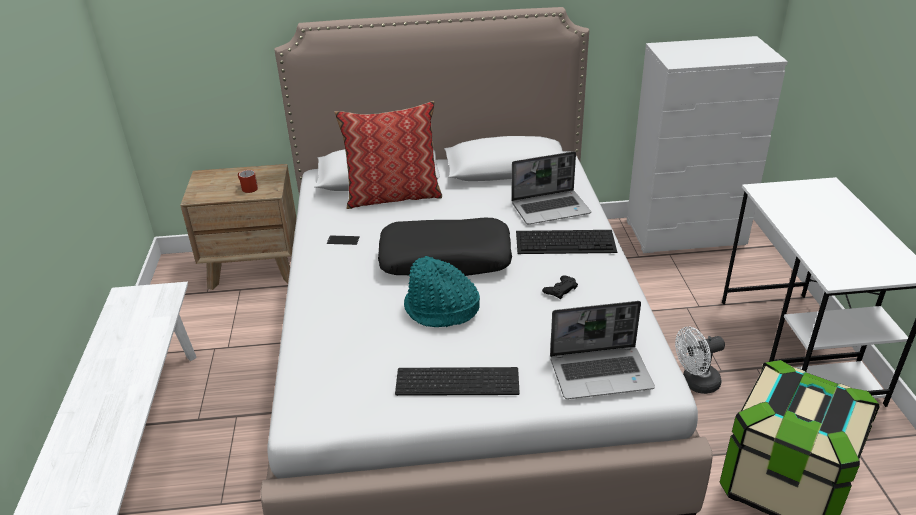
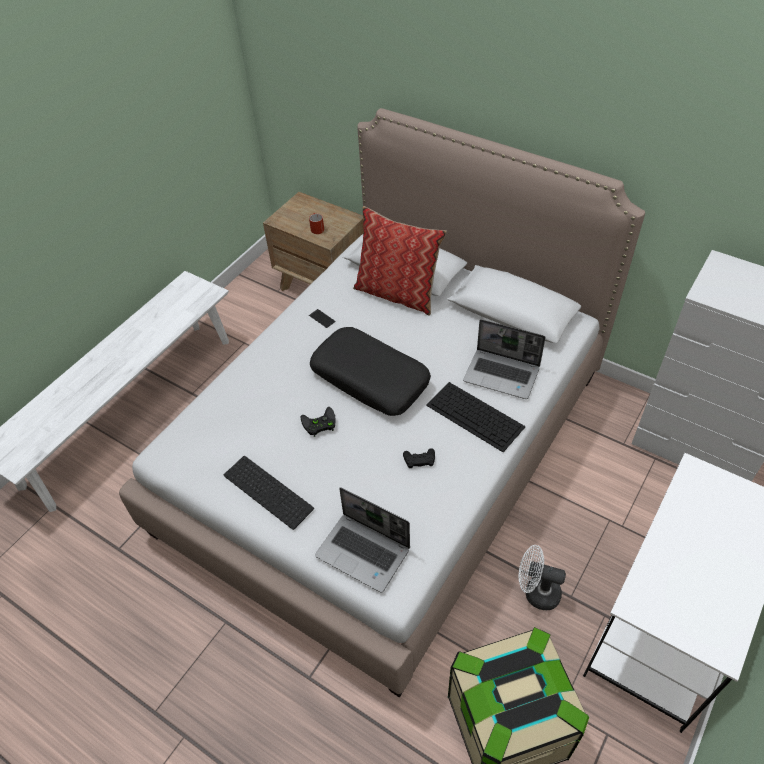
camera: 40 degrees right, 15 degrees up
turquoise hat [404,256,480,327] -> black game controller [301,407,336,437]

